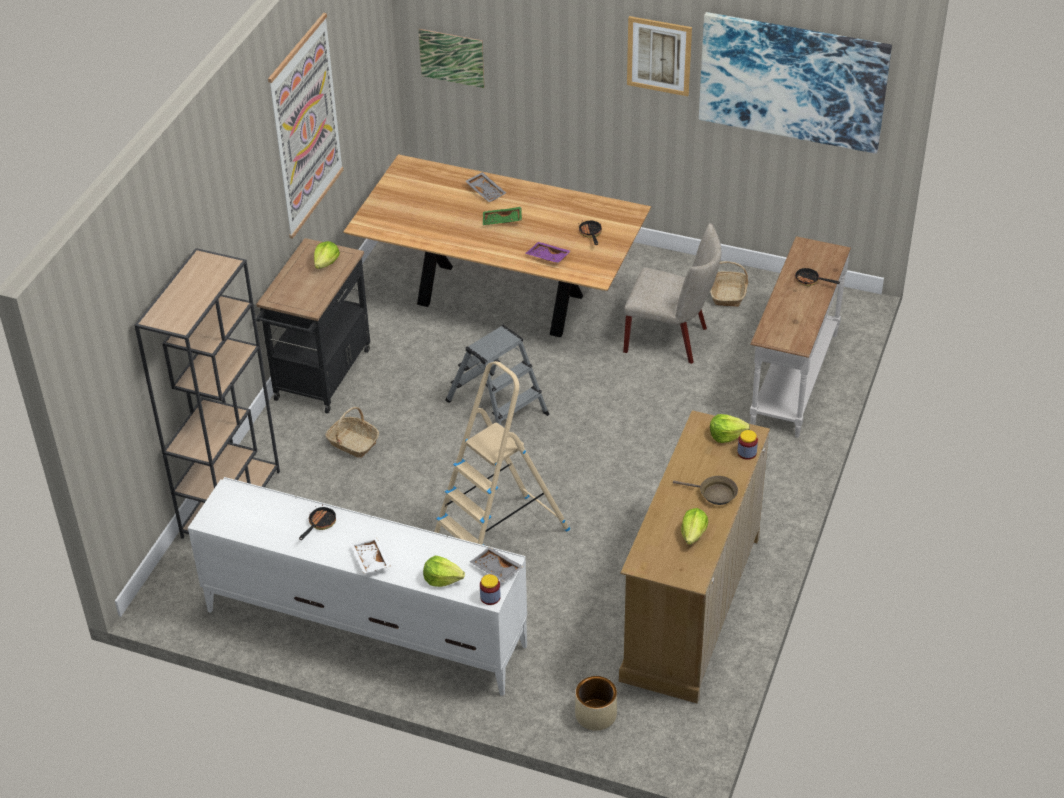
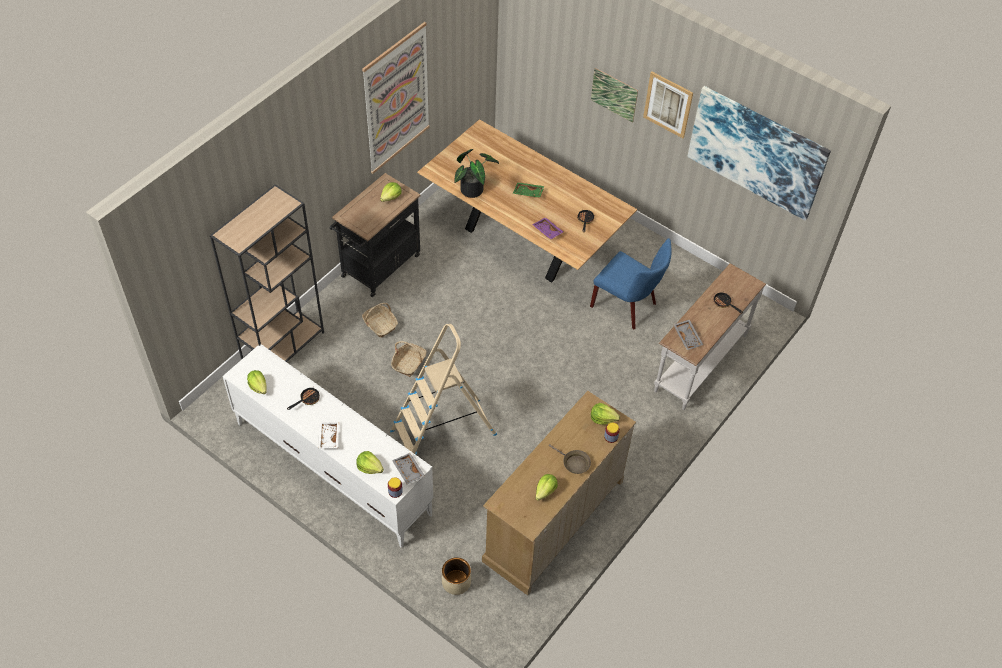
camera: 15 degrees right, 10 degrees up
picture [418,29,485,88] -> picture moved to [591,68,638,123]
grey step ladder [445,325,549,426] -> none
grey tray [465,172,506,202] -> grey tray moved to [674,319,703,350]
beige chair [623,223,721,364] -> blue chair [590,238,671,329]
basket [710,261,748,307] -> basket moved to [391,341,427,377]
none -> lettuce [247,370,267,394]
none -> potted plant [454,149,499,198]

